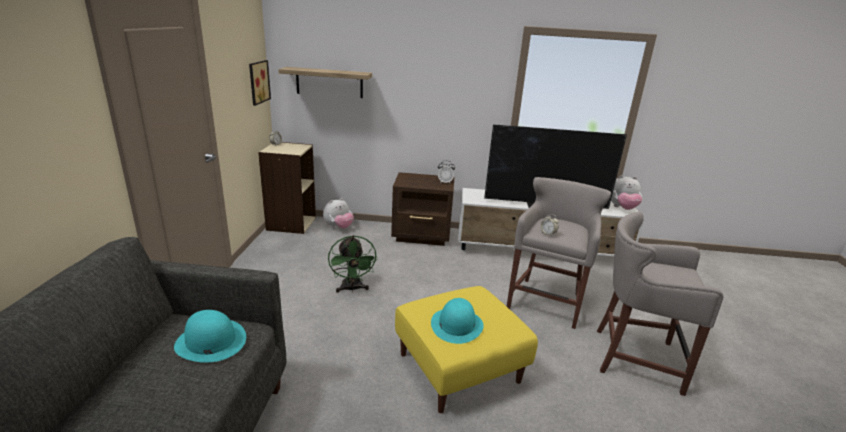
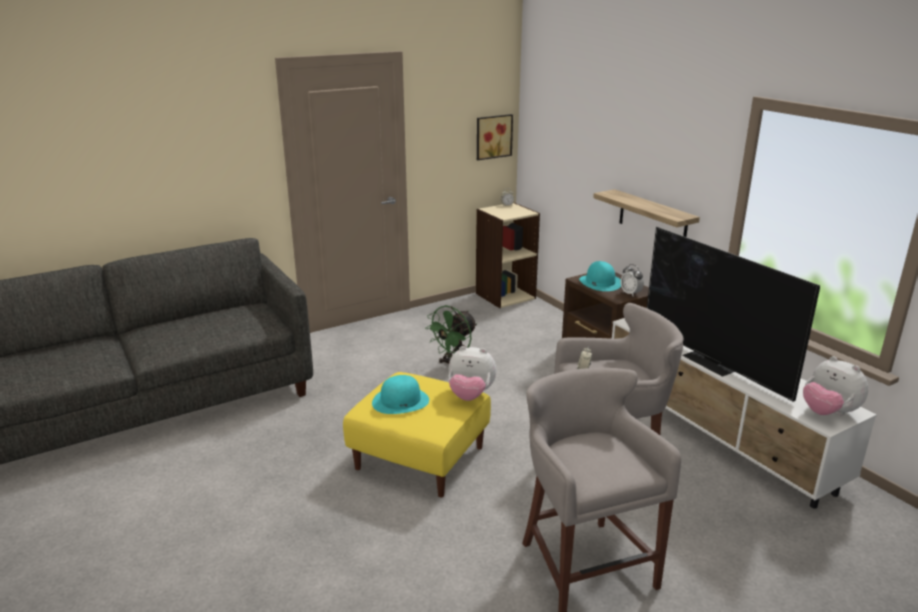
camera: 55 degrees right, 0 degrees up
turquoise hat [174,310,246,363] -> turquoise hat moved to [579,261,621,291]
shelf [278,67,372,98] -> shelf moved to [593,189,700,237]
plush toy [323,198,354,229] -> plush toy moved to [448,346,496,401]

